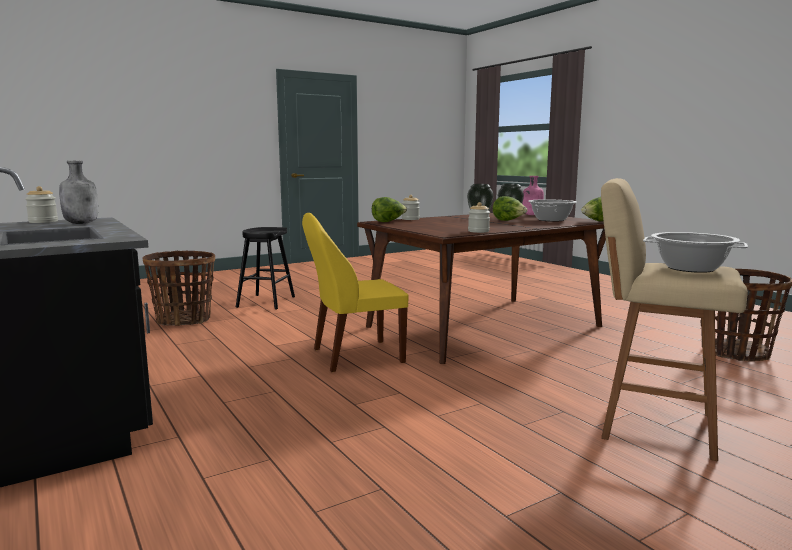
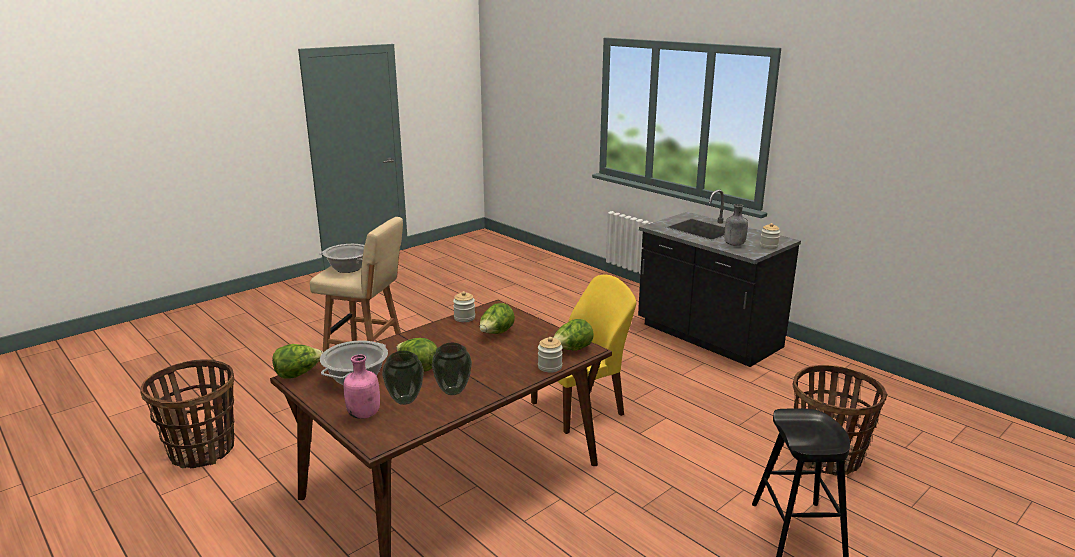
camera: 170 degrees right, 10 degrees up
none -> lettuce [479,303,515,334]

